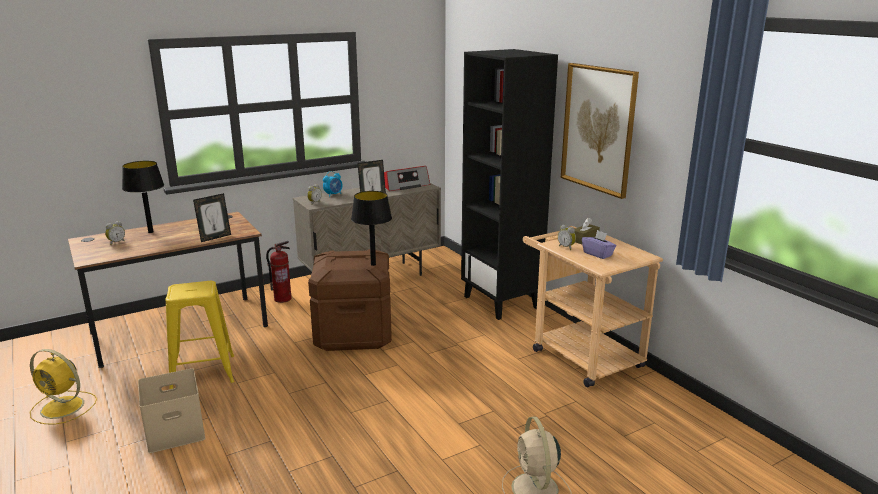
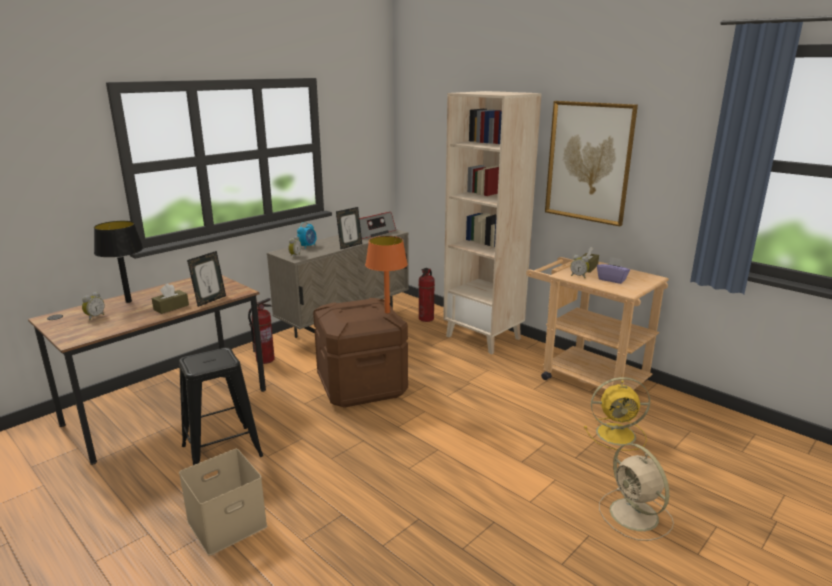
camera: 15 degrees left, 0 degrees up
yellow fan [30,349,97,425] -> yellow fan moved to [584,377,650,451]
yellow stool [165,281,234,389] -> black stool [179,348,263,465]
black table lamp [351,191,392,266] -> orange table lamp [365,236,408,313]
black bookcase [461,49,558,320] -> beige bookcase [443,91,542,354]
none -> brown tissue box [152,283,189,314]
none -> fire extinguisher [419,268,435,322]

